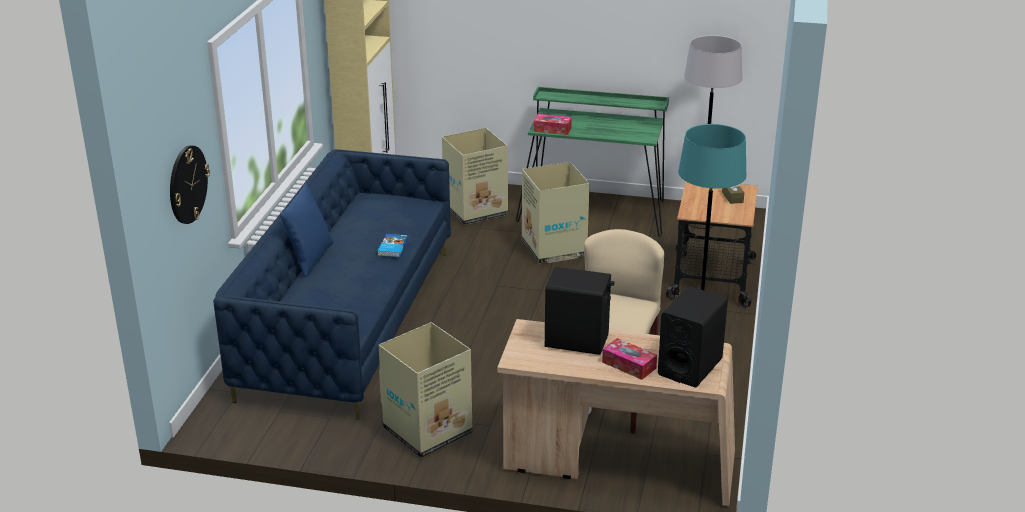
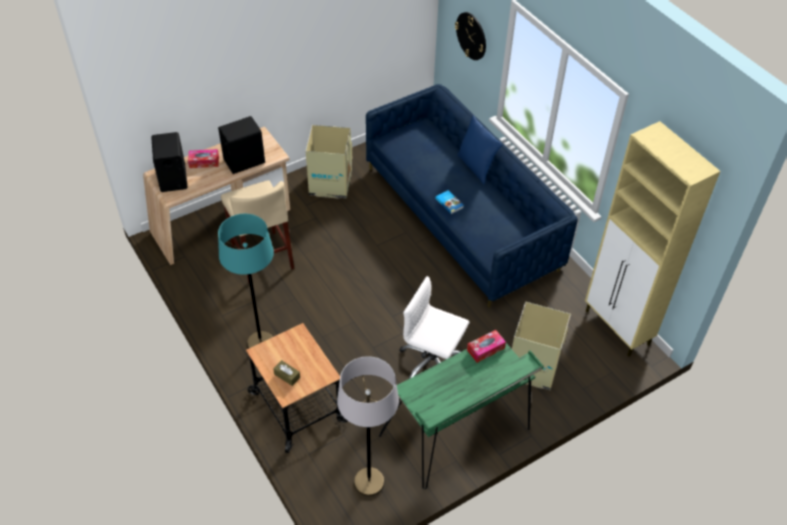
camera: 135 degrees right, 20 degrees up
cardboard box [522,162,589,263] -> white office chair [399,276,470,379]

